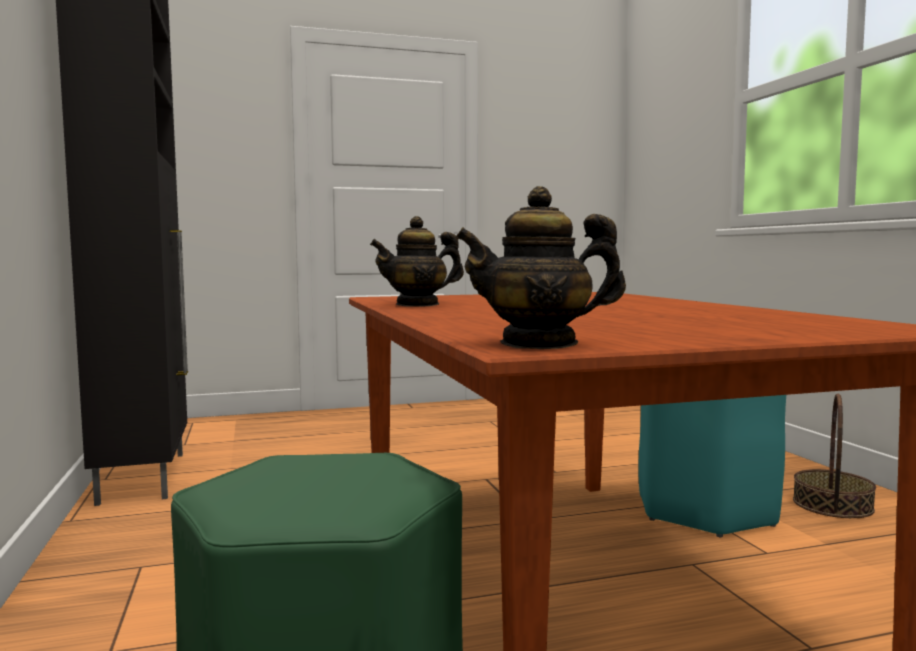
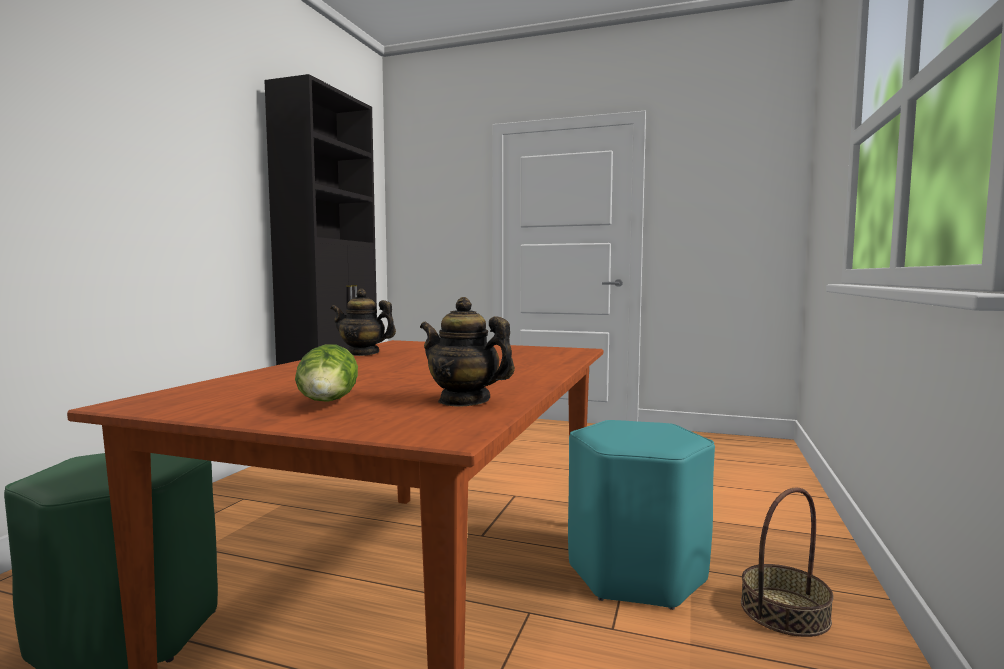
camera: 35 degrees right, 0 degrees up
teapot [455,186,626,349] -> teapot moved to [420,297,515,407]
none -> lettuce [295,344,358,401]

